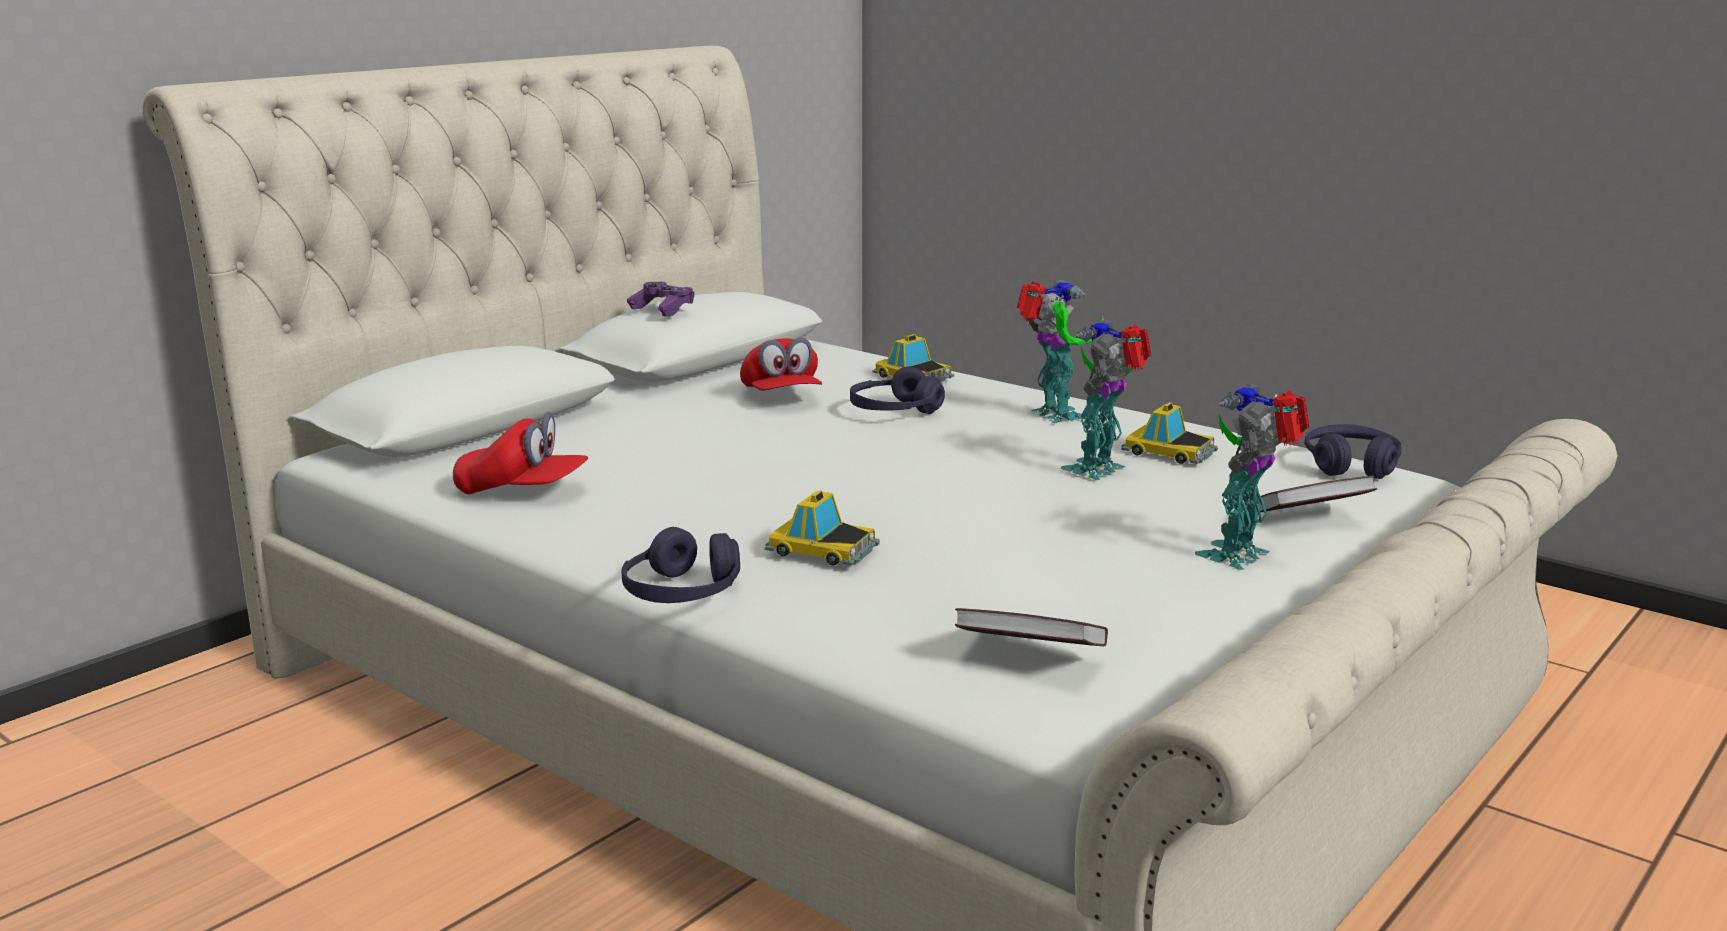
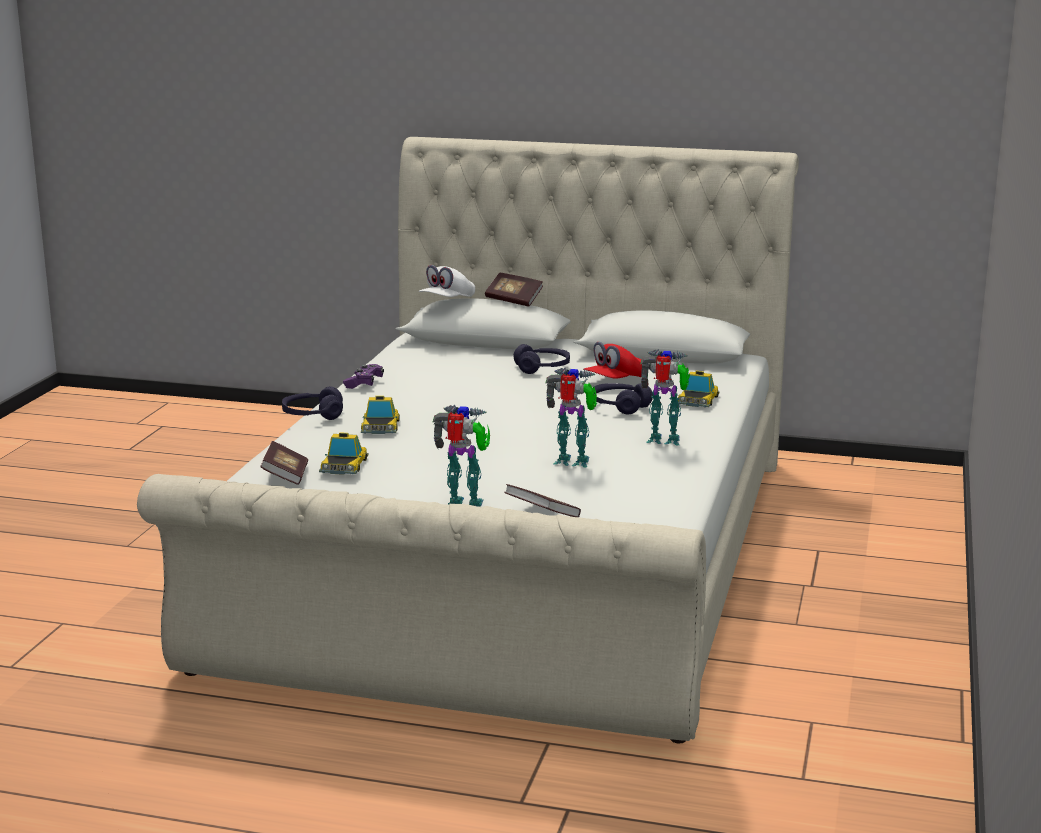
camera: 65 degrees right, 0 degrees up
red cap [453,412,588,495] -> none
purple game controller [627,282,694,317] -> purple game controller moved to [343,364,384,389]
toy robot [1017,280,1104,423] -> toy robot turned 120 degrees counterclockwise [640,349,690,445]
toy car [1121,402,1218,464] -> toy car moved to [319,432,369,475]
purple headphones [1304,424,1402,479] -> purple headphones moved to [513,344,570,374]
none -> white cap [419,265,475,297]
none -> book [485,273,543,307]

